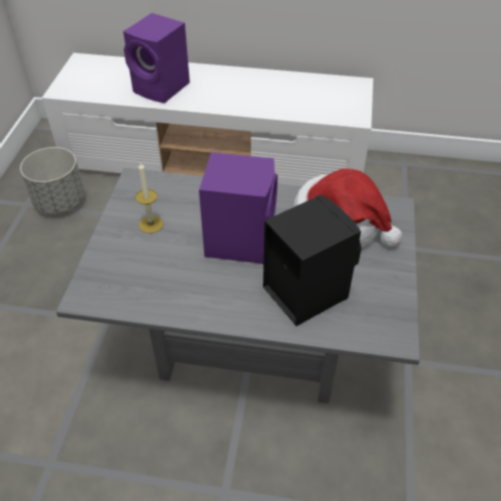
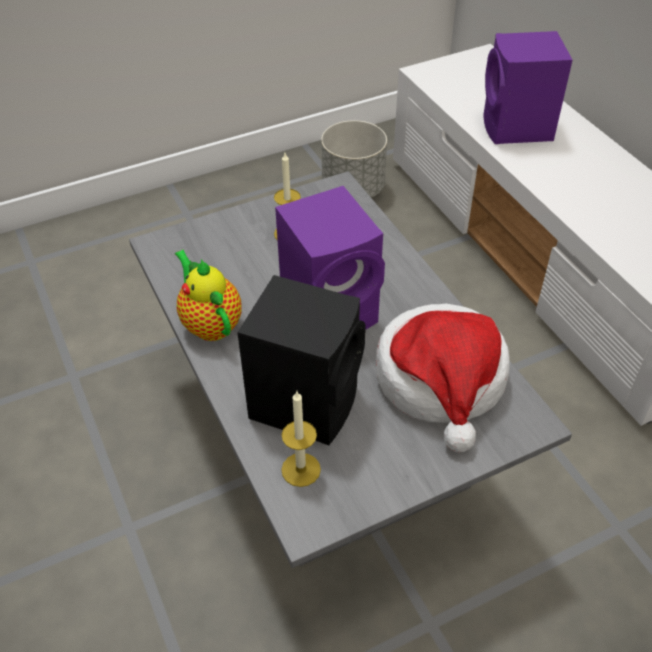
camera: 55 degrees right, 0 degrees up
none -> teapot [175,250,242,341]
none -> candle [281,391,321,487]

